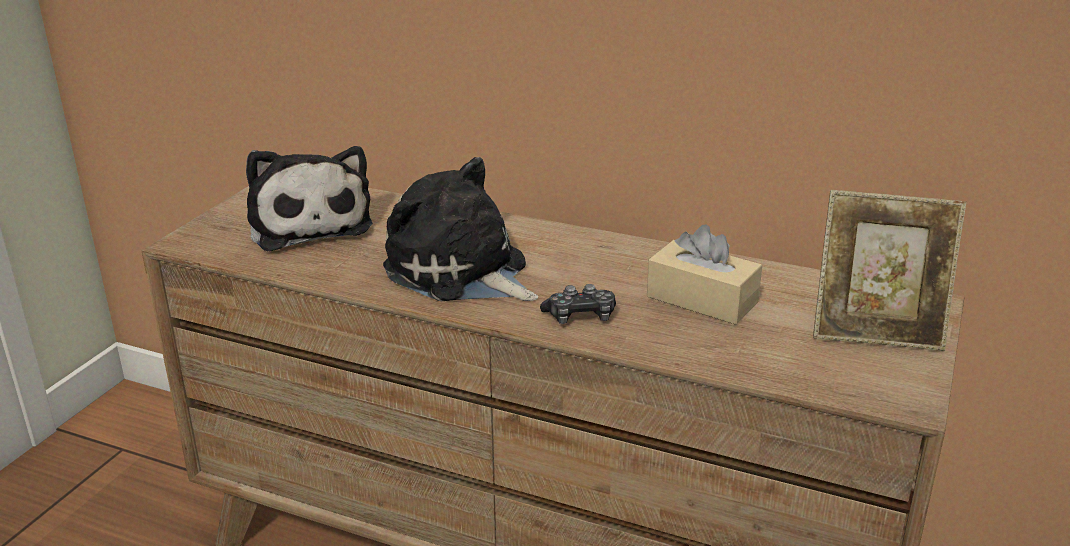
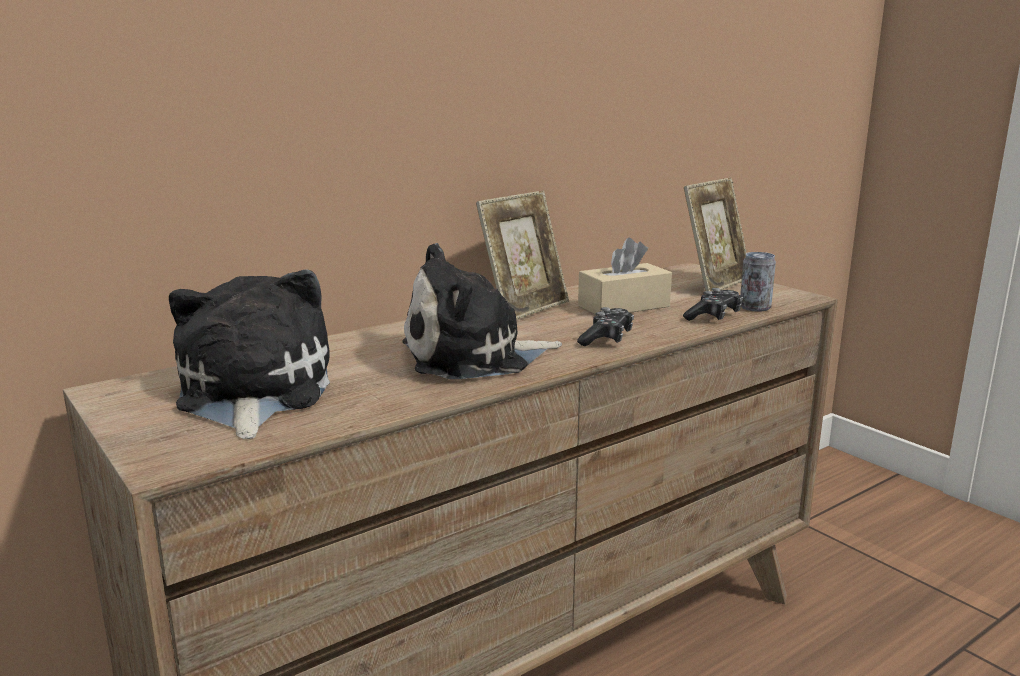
camera: 60 degrees left, 10 degrees down
plush toy [246,146,373,251] -> plush toy turned 105 degrees counterclockwise [169,269,330,439]
none -> picture frame [476,190,569,320]
none -> game controller [683,288,743,321]
none -> can [740,252,776,312]

